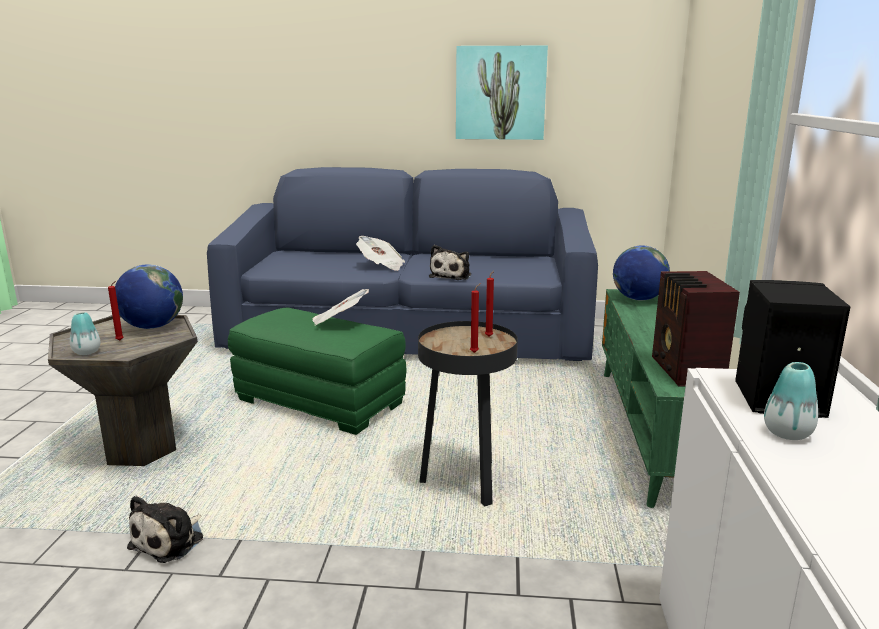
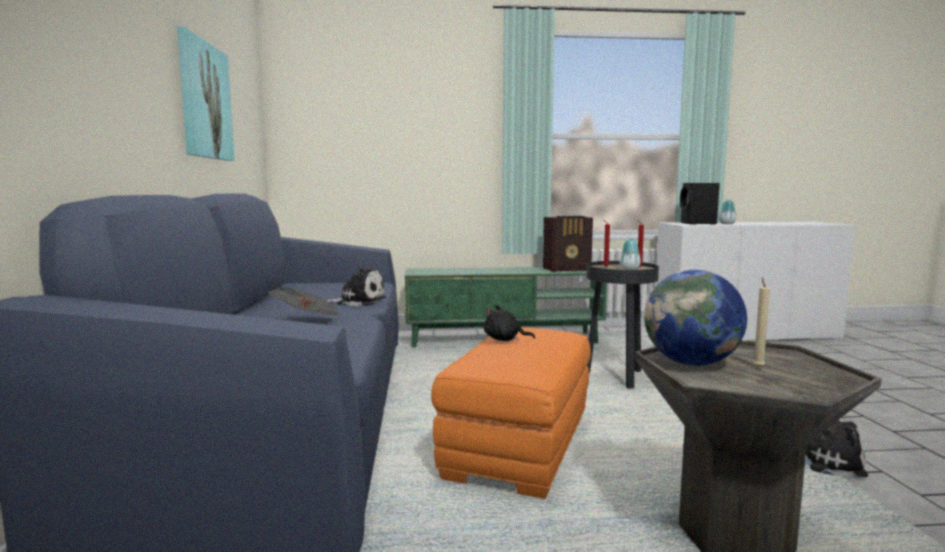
camera: 100 degrees left, 10 degrees down
vase [70,312,100,355] -> vase moved to [620,238,641,270]
red candle [108,281,124,340] -> beige candle [753,277,770,368]
green ottoman [228,308,406,435] -> orange ottoman [431,327,591,499]
newspaper [313,289,369,326] -> black plush toy [484,305,535,341]
globe [613,245,670,301] -> none

